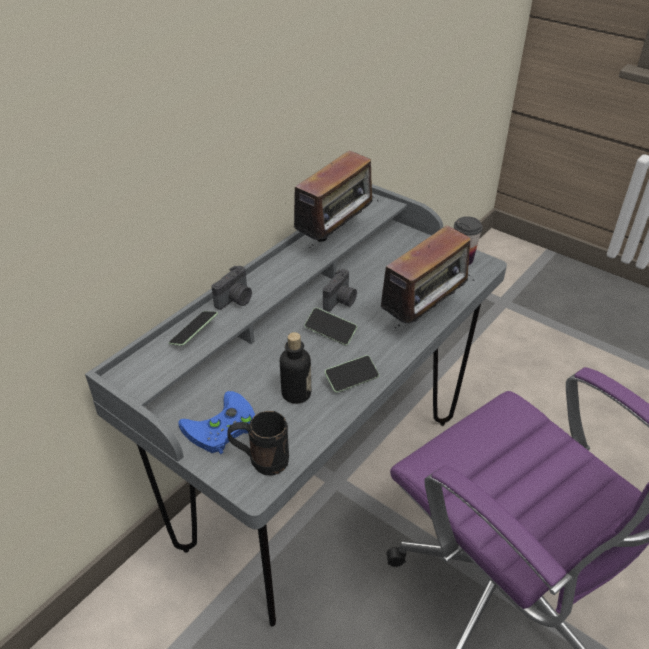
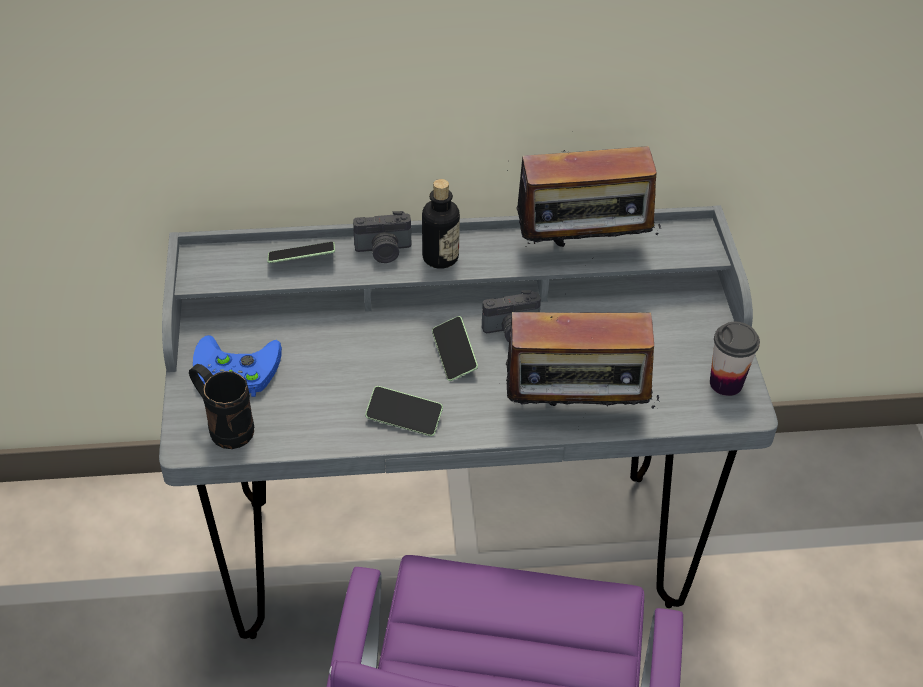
camera: 45 degrees right, 5 degrees up
bottle [280,332,311,404] -> bottle moved to [422,179,460,269]

